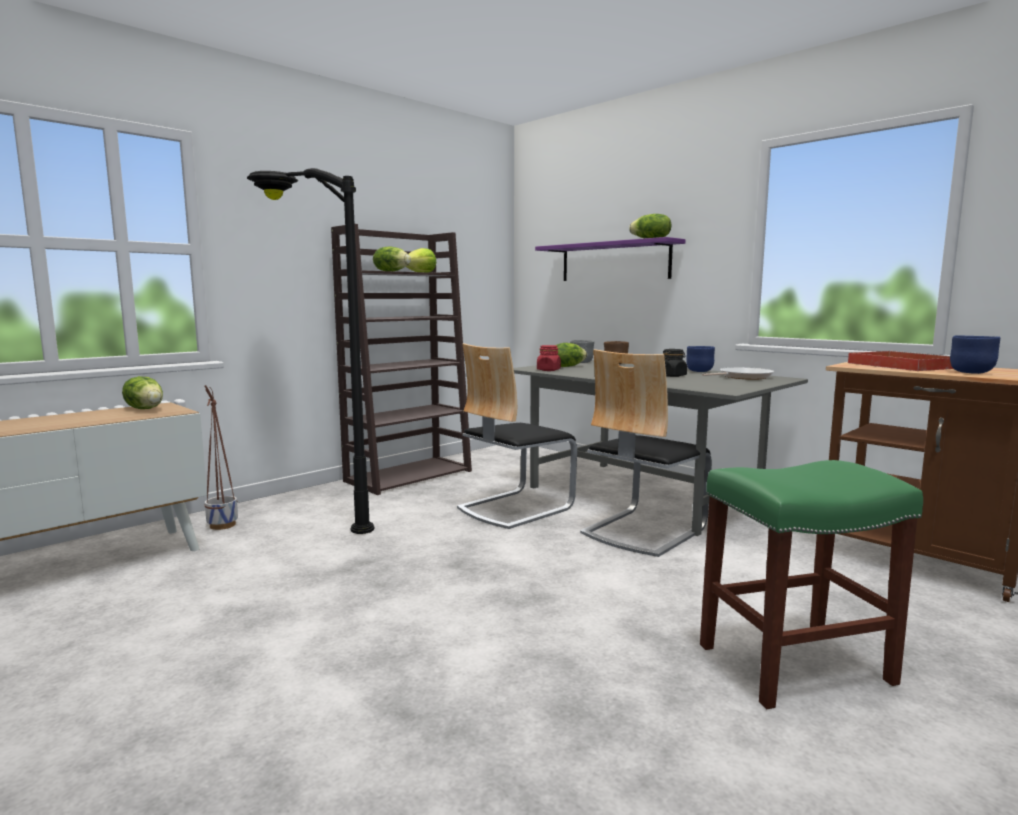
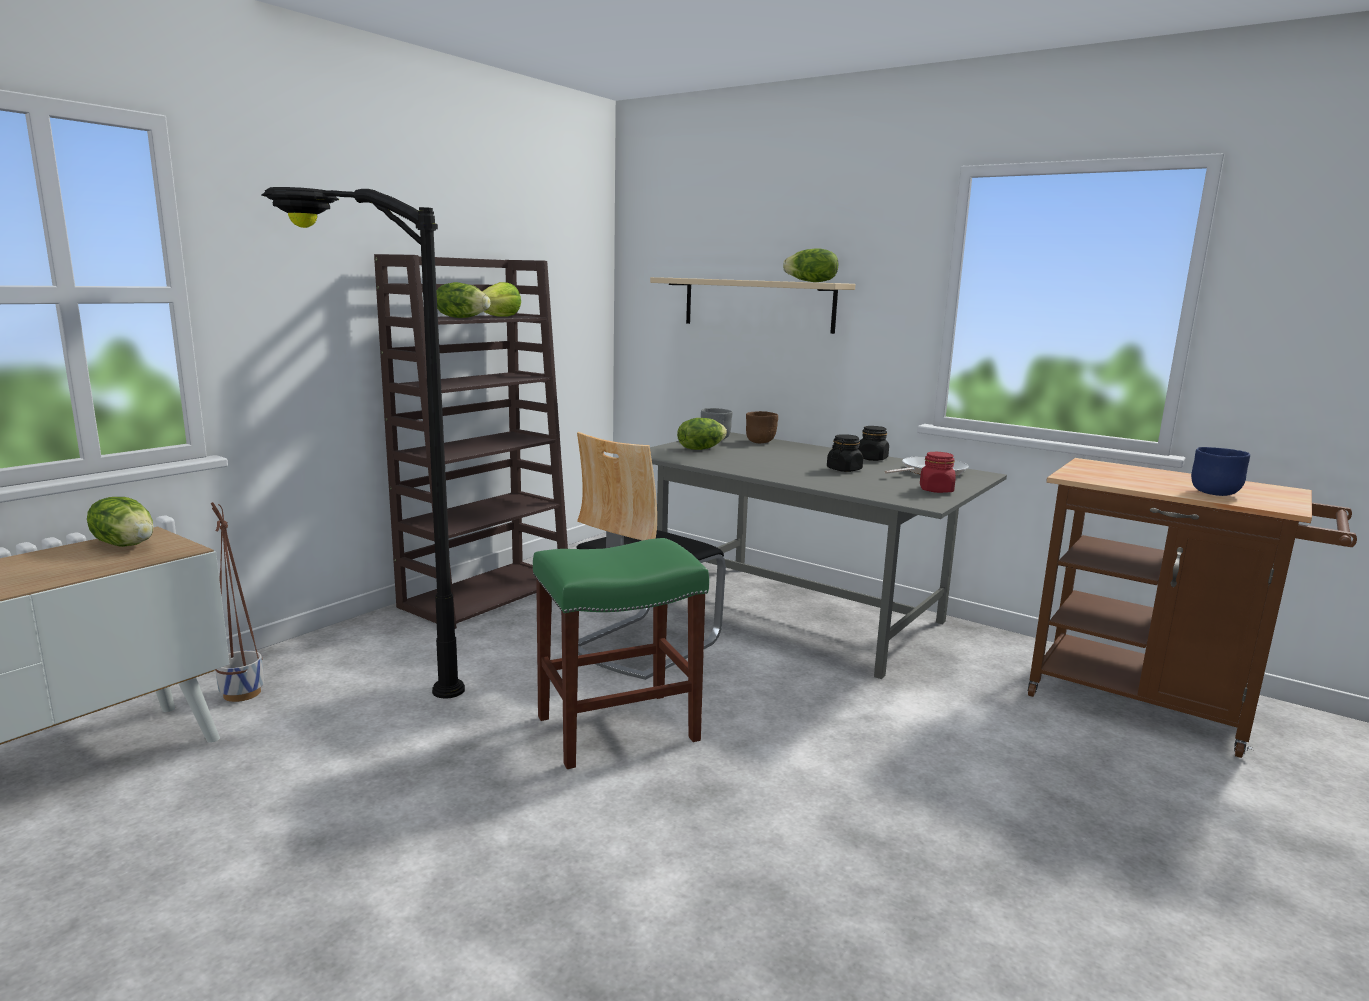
camera: 10 degrees left, 5 degrees up
purple shelf [535,237,685,281] -> beige shelf [650,277,855,334]
red jar [537,345,561,371] -> red jar moved to [920,452,956,493]
chair [580,349,712,557] -> none
blue bowl [686,346,715,372] -> black jar [858,426,889,461]
green stool [700,460,923,709] -> green stool moved to [533,538,709,769]
red tray [848,351,953,371] -> none

